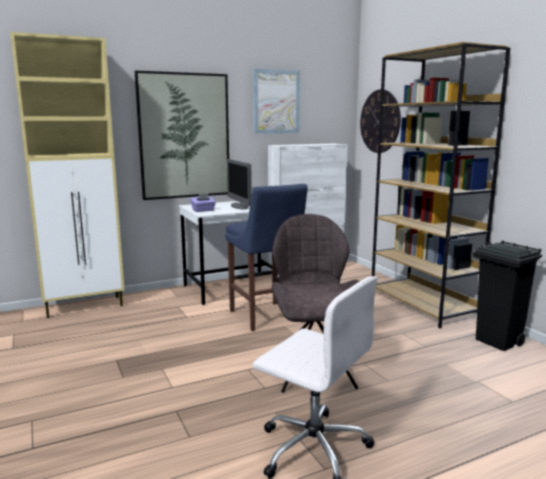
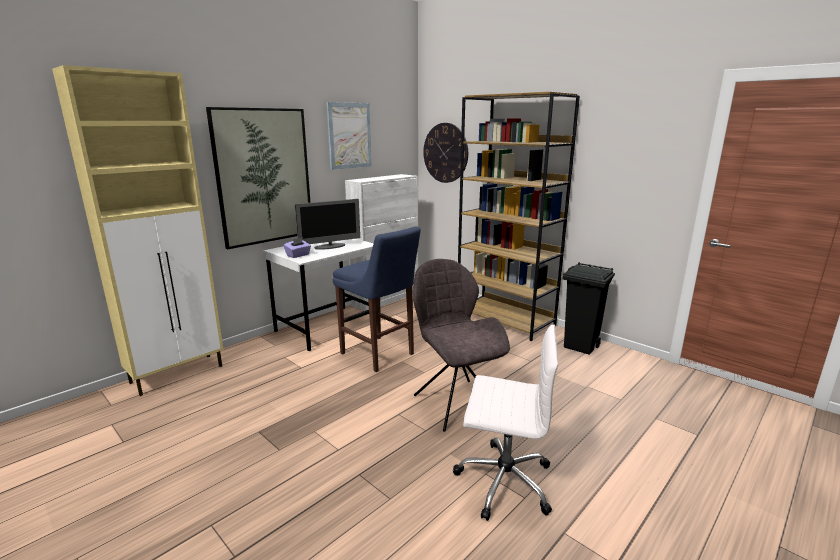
camera: 20 degrees left, 5 degrees up
monitor [227,159,252,209] -> monitor turned 75 degrees counterclockwise [295,199,360,250]

